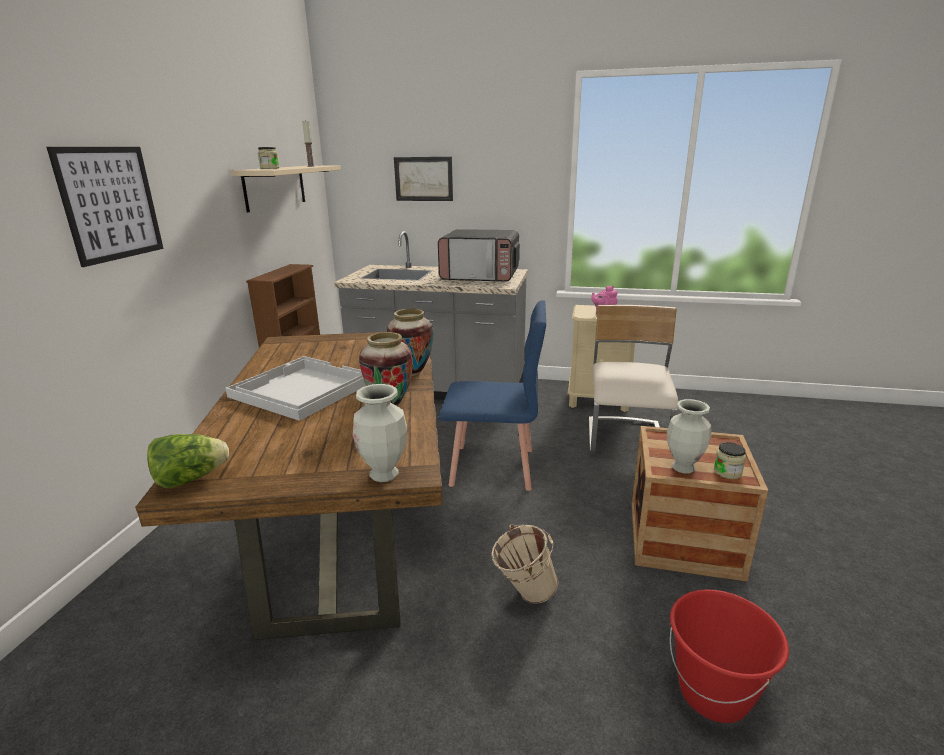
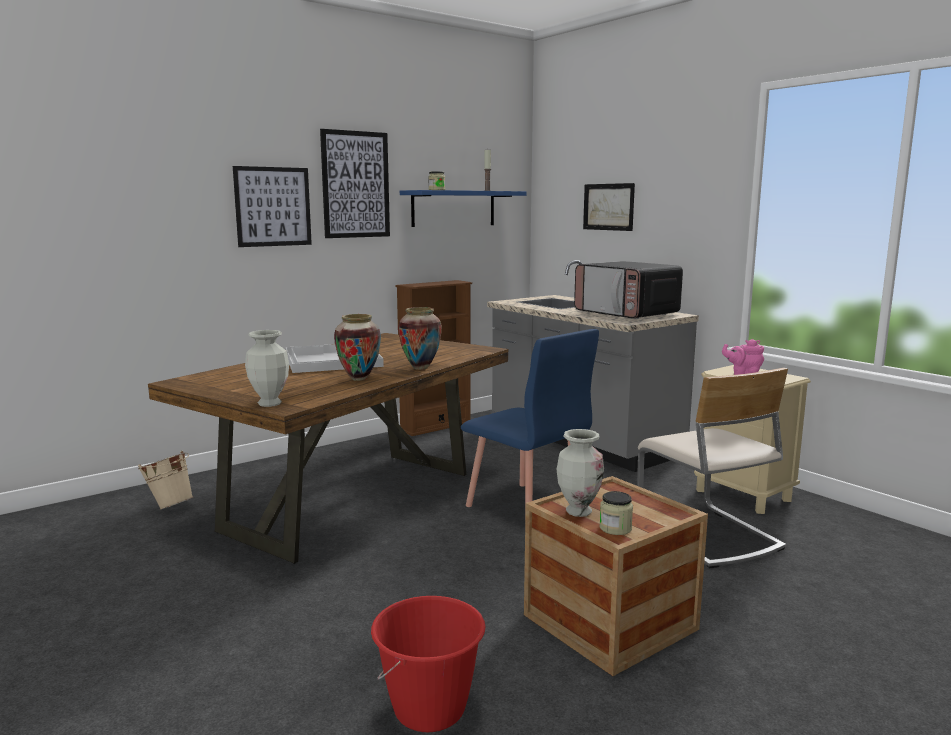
camera: 40 degrees right, 10 degrees down
lettuce [147,434,229,488] -> none
beige shelf [231,165,341,212] -> blue shelf [400,190,527,227]
beige bucket [491,524,559,604] -> beige bucket moved to [138,451,193,510]
beige chair [589,305,678,454] -> beige chair turned 105 degrees clockwise [637,368,788,569]
none -> picture [320,129,390,238]

